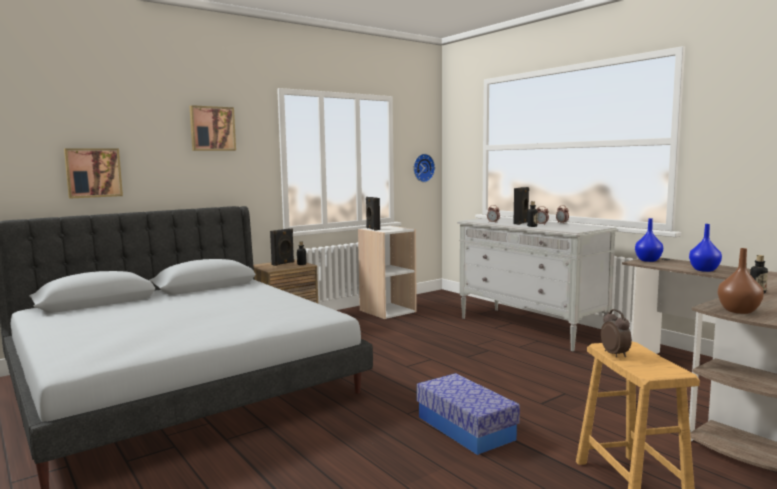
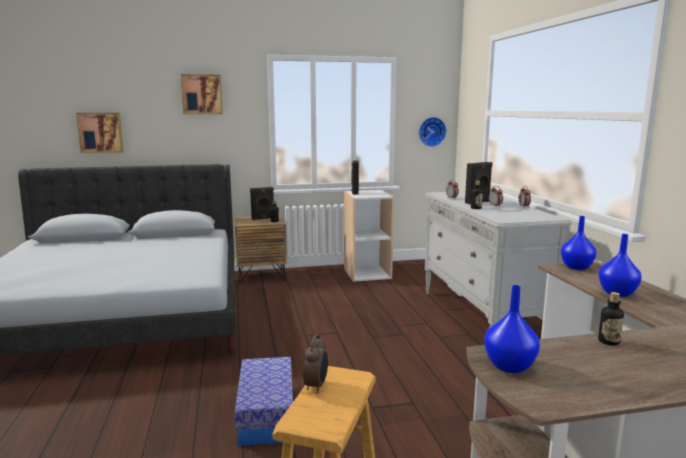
camera: 25 degrees right, 5 degrees up
brown vase [718,248,764,314] -> blue vase [484,285,540,373]

